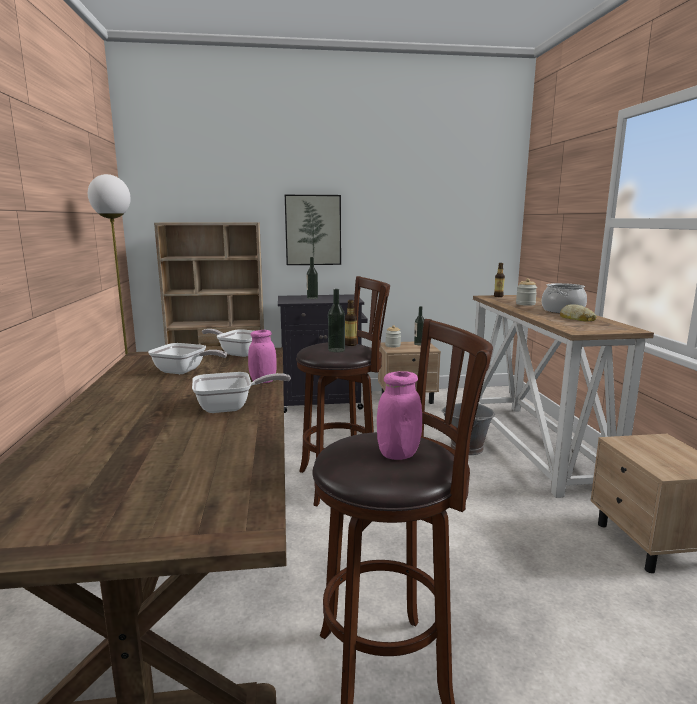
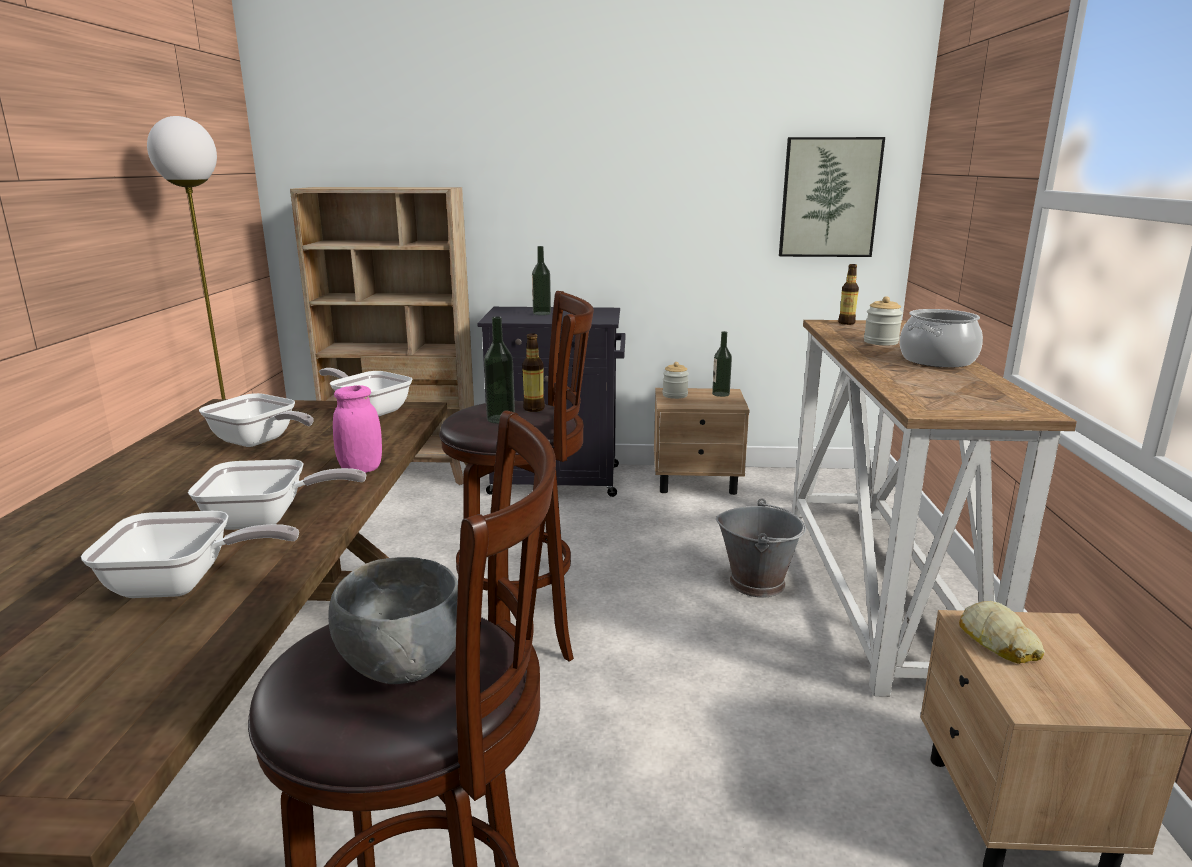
camera: 10 degrees right, 5 degrees up
picture [285,195,341,265] -> picture moved to [779,137,885,257]
pink jar [377,371,422,460] -> grey bowl [328,557,458,684]
bread [560,305,597,322] -> bread moved to [959,601,1045,664]
none -> frying pan [81,511,299,598]

